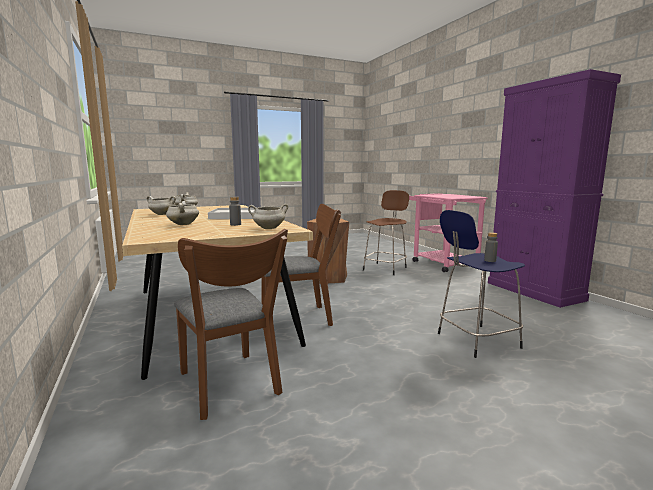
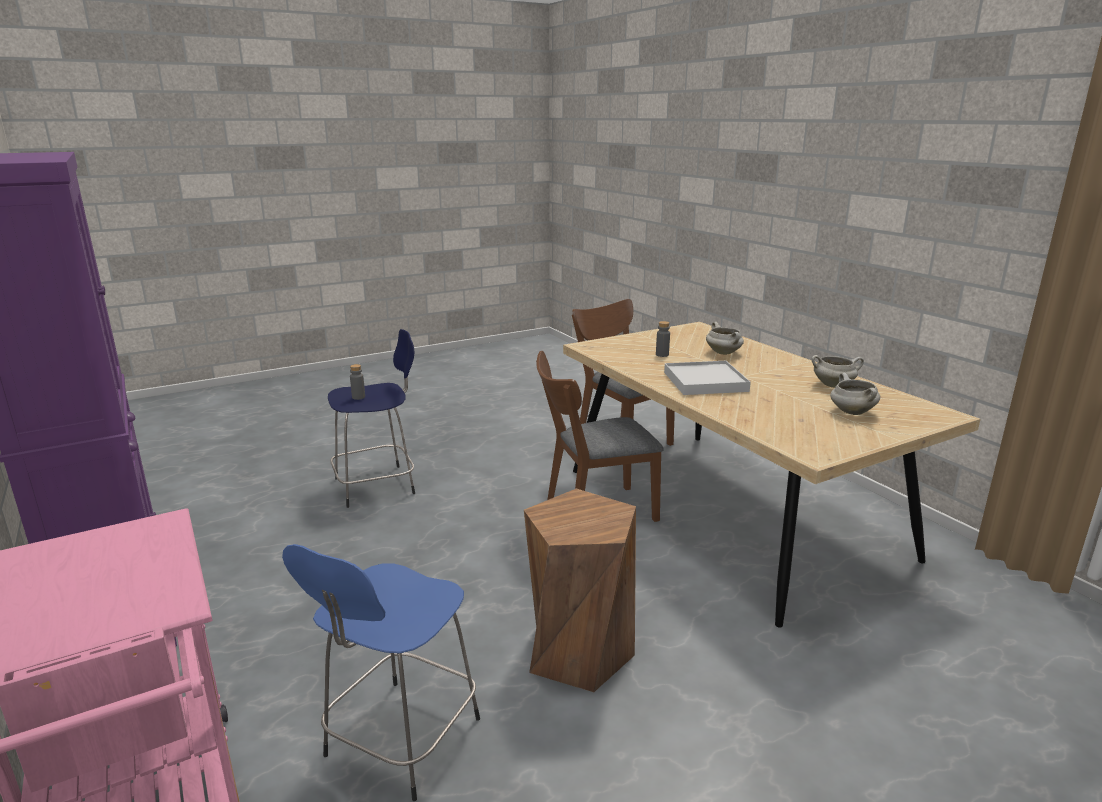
camera: 175 degrees right, 10 degrees up
white cooking pot [248,204,288,229] -> none
brown stool [363,190,409,275] -> blue stool [282,544,480,801]

